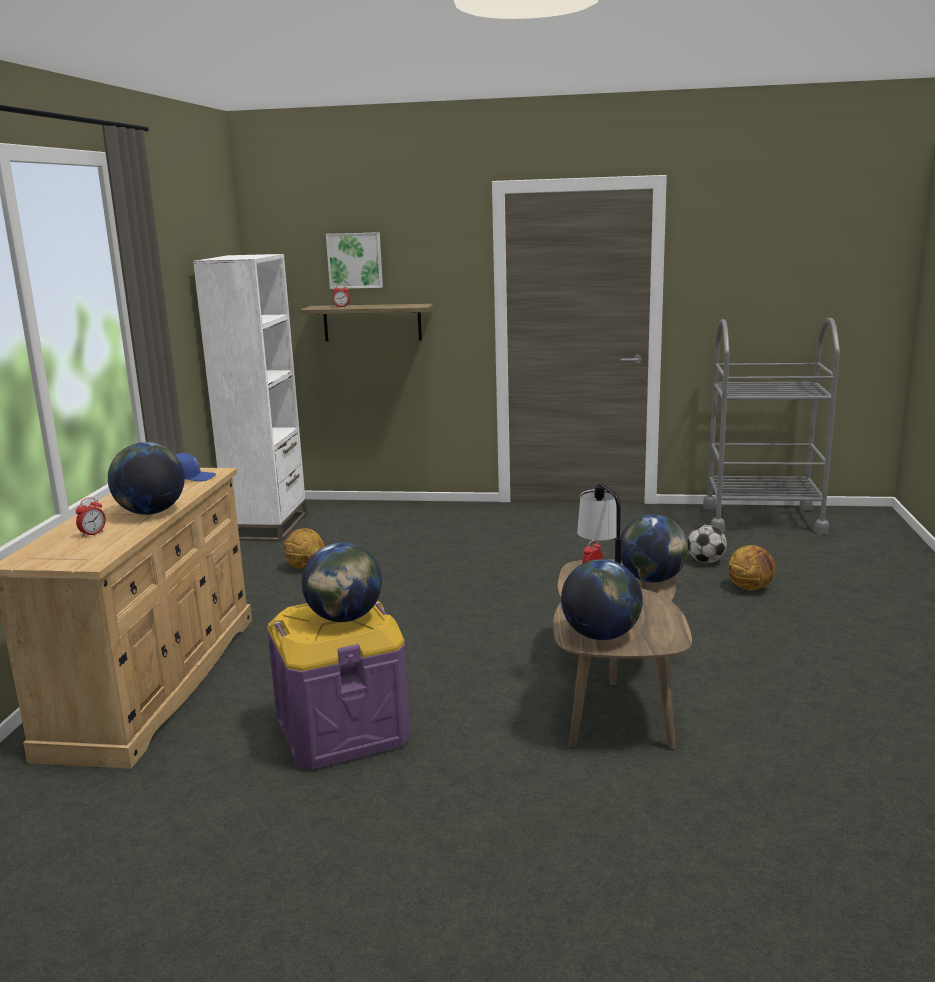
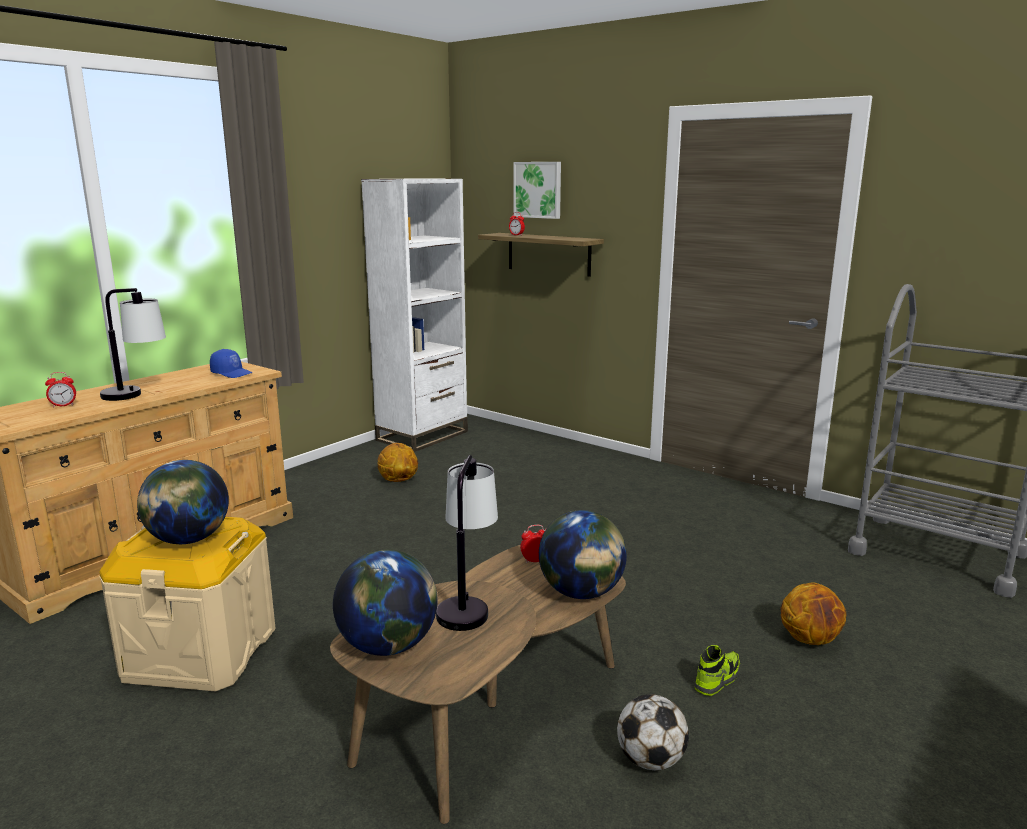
camera: 30 degrees right, 0 degrees up
globe [108,442,185,515] -> table lamp [100,288,166,401]
purple storage box [267,600,410,770] -> beige storage box [99,517,276,691]
football [687,525,727,563] -> football moved to [617,694,689,771]
none -> shoe [695,645,740,696]

